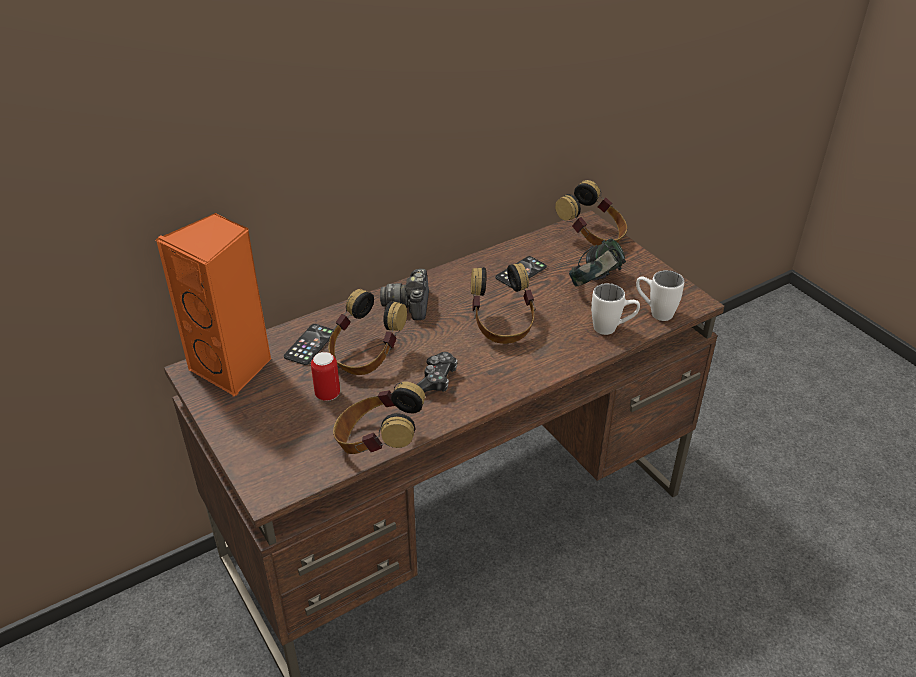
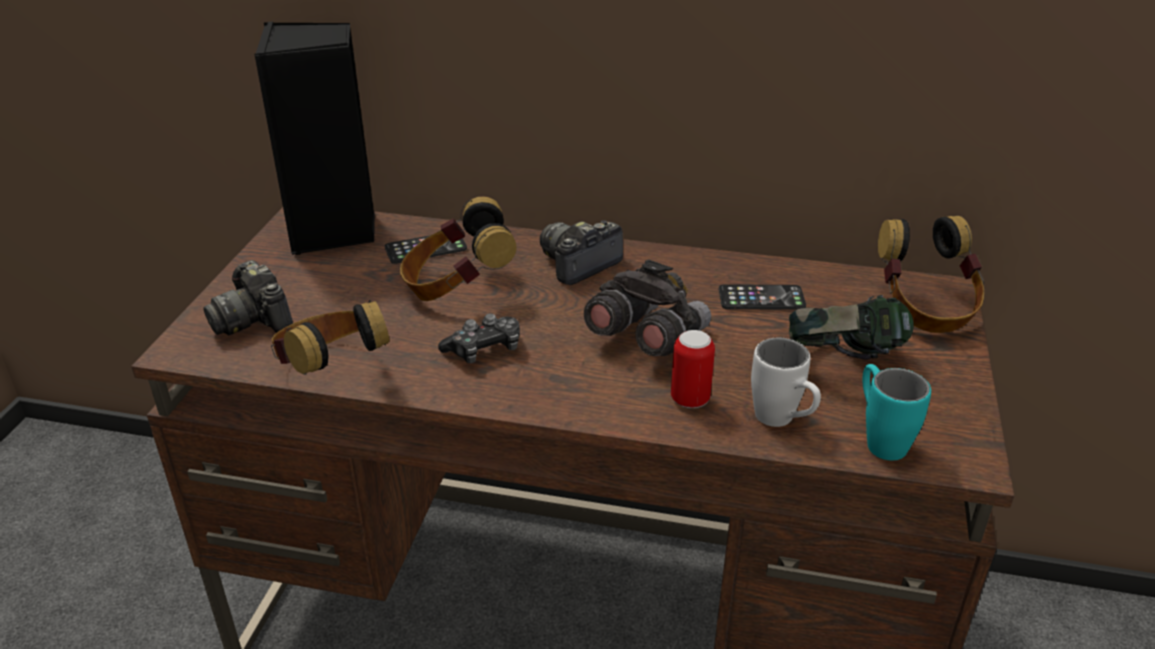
camera: 45 degrees right, 5 degrees down
orange speaker [156,213,272,397] -> black speaker [254,22,375,255]
can [311,352,340,401] -> can moved to [671,330,715,408]
headphones [471,263,536,344] -> grey binoculars [584,259,711,356]
white mug [636,270,684,321] -> turquoise mug [862,364,931,461]
none -> camera [203,260,293,336]

